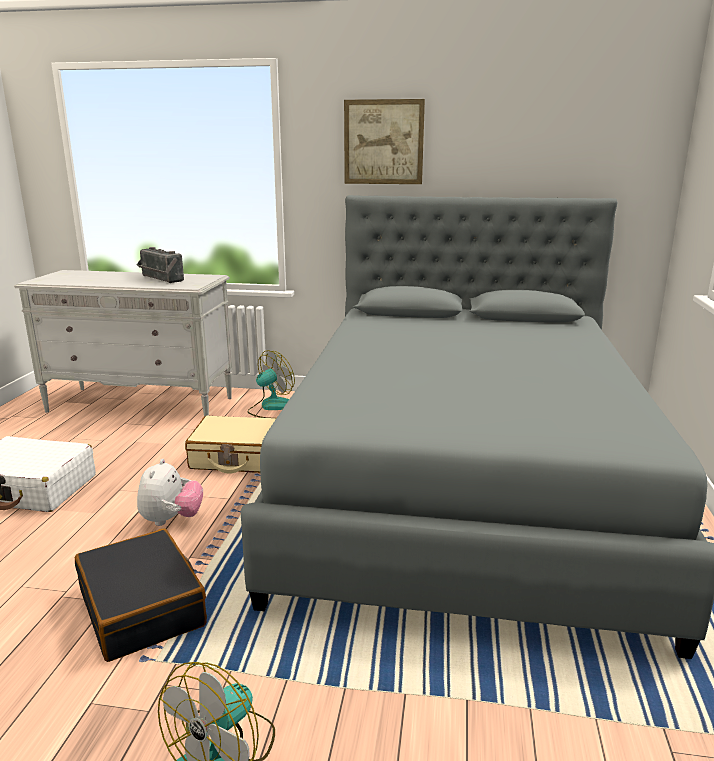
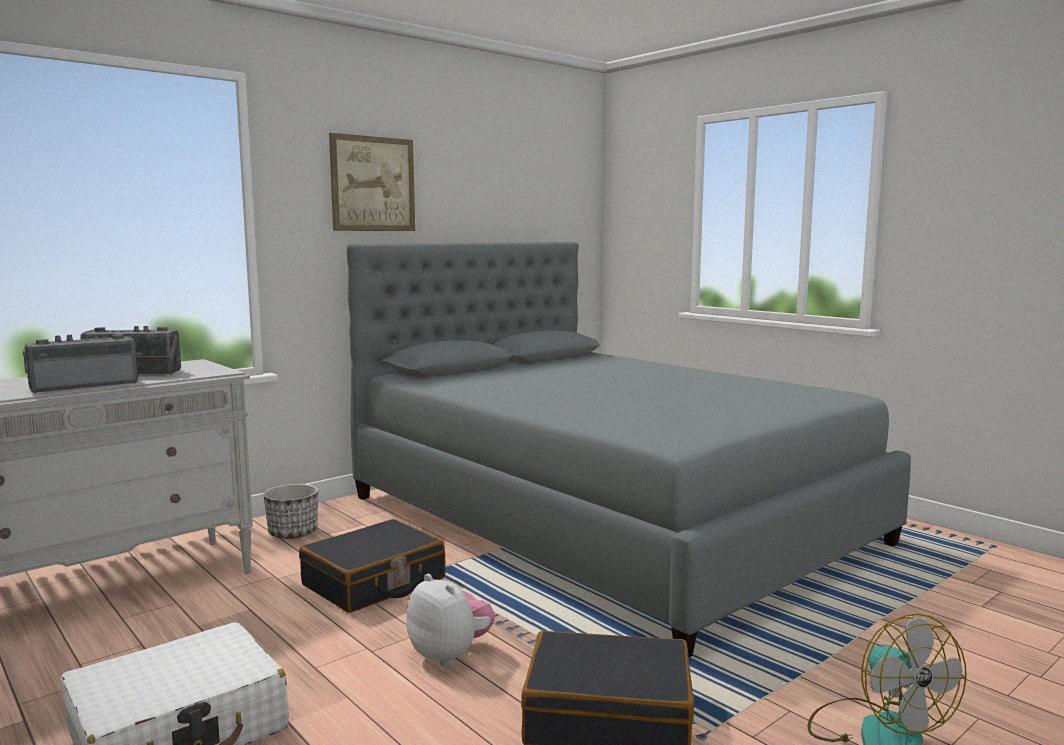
camera: 50 degrees left, 10 degrees down
beige suitcase [185,415,276,474] -> black suitcase [299,519,445,613]
fan [247,350,295,418] -> planter [263,484,318,539]
none -> radio [23,334,138,393]

